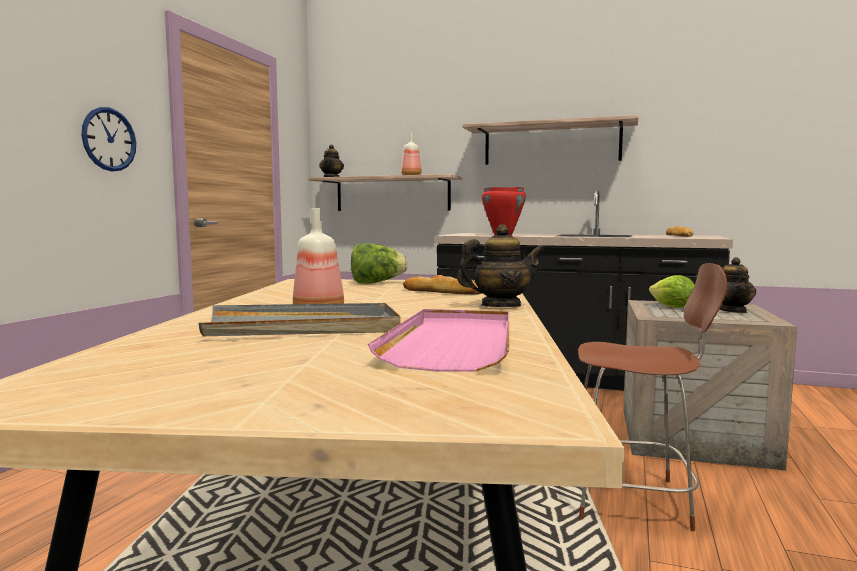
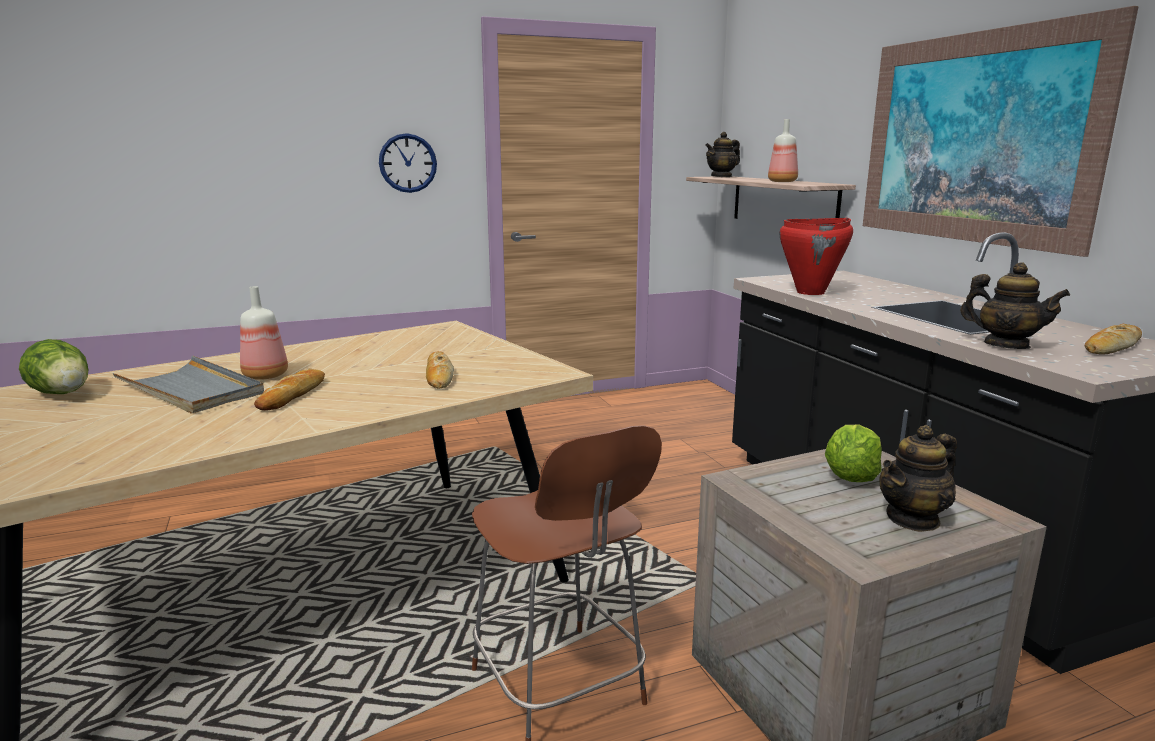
camera: 50 degrees right, 10 degrees up
lettuce [351,243,408,284] -> lettuce moved to [19,339,89,394]
pink tray [368,309,509,372] -> none
teapot [457,224,544,307] -> teapot moved to [960,262,1070,349]
shelf [462,115,638,165] -> picture [863,6,1139,257]
none -> bread [254,368,325,411]

